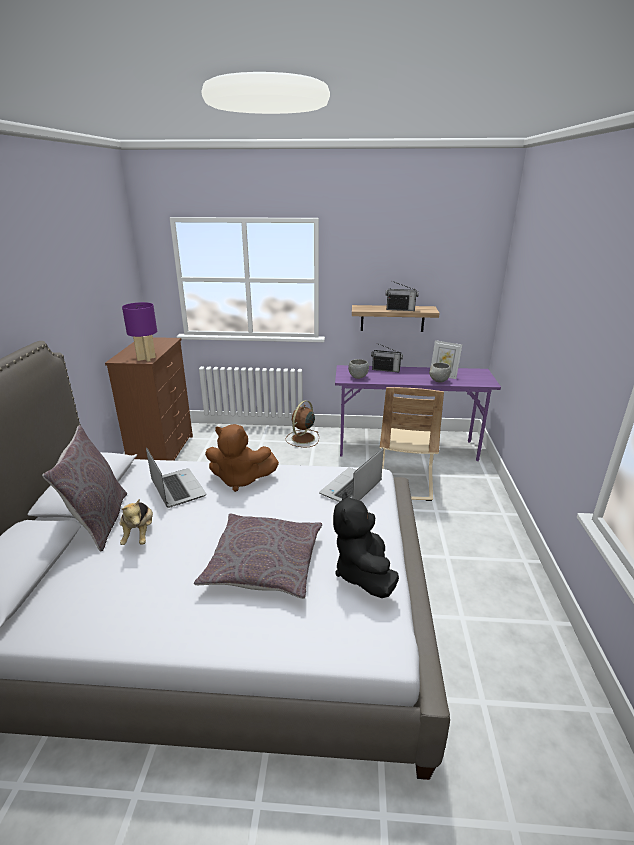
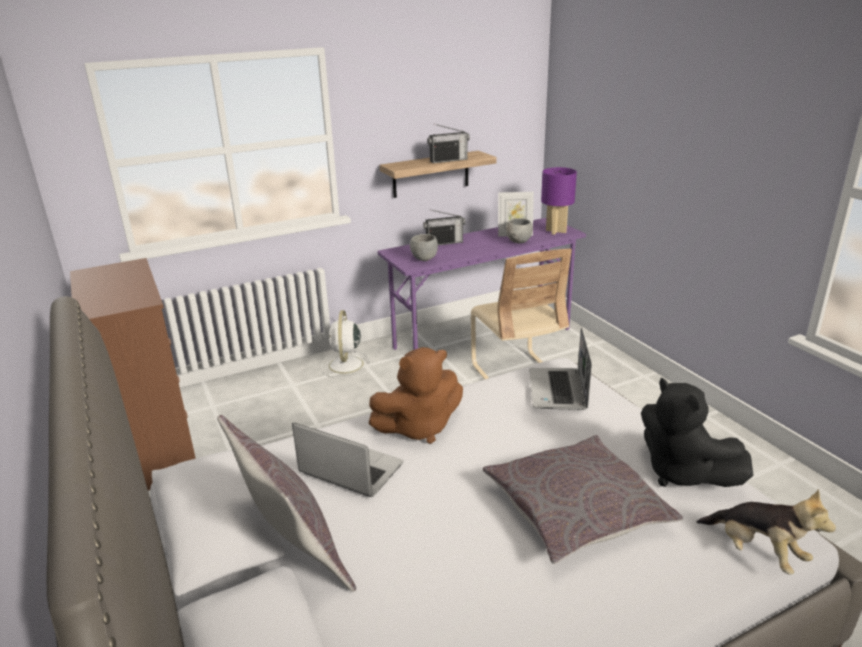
camera: 30 degrees left, 0 degrees up
plush toy [119,499,153,545] -> plush toy moved to [697,489,836,575]
purple table lamp [122,302,157,362] -> purple table lamp moved to [541,167,577,235]
brown fan [286,400,319,447] -> white fan [321,310,371,378]

